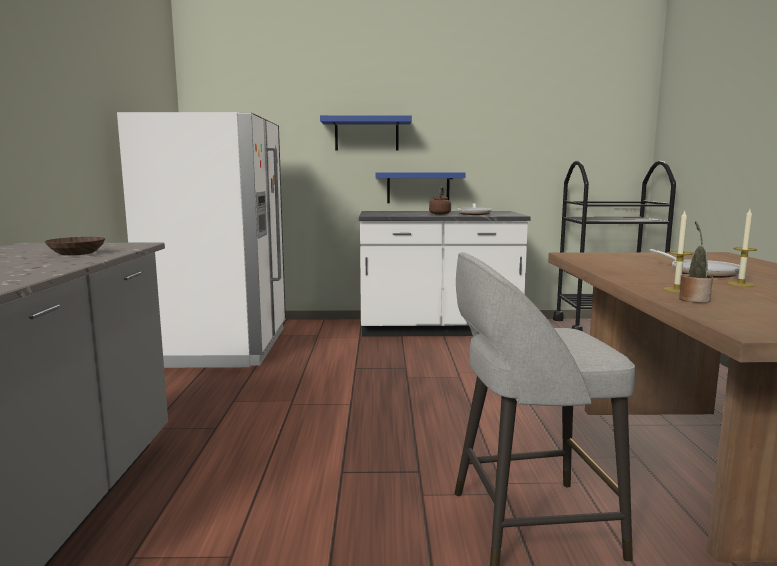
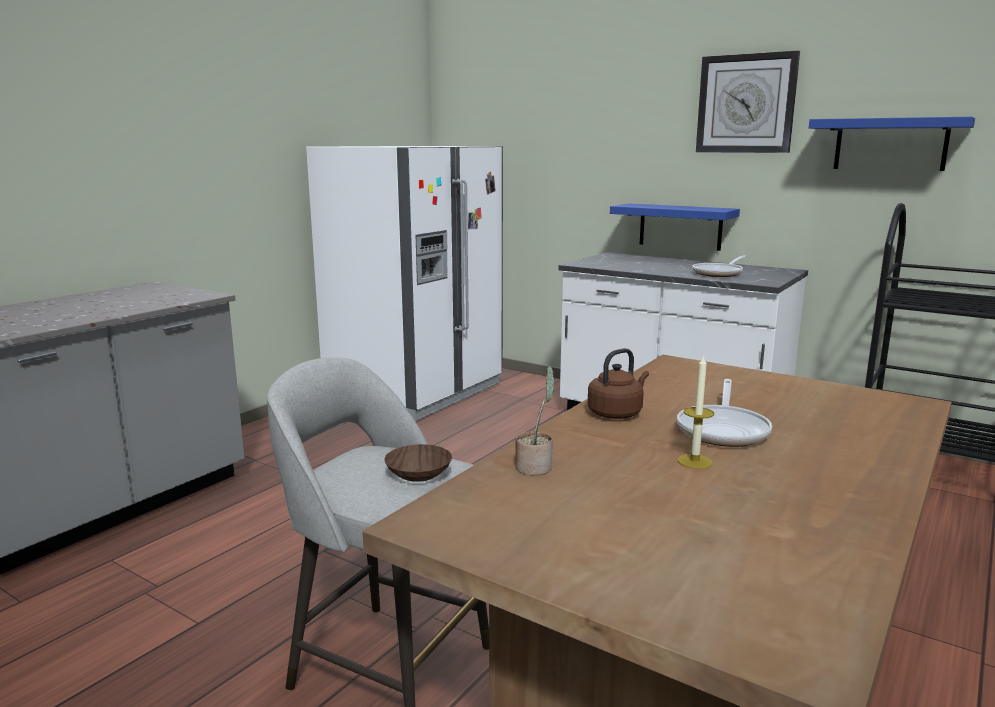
camera: 35 degrees right, 5 degrees up
brown bowl [45,237,105,255] -> brown bowl moved to [384,444,452,482]
blue shelf [320,115,412,150] -> blue shelf moved to [809,117,975,171]
brown kettle [429,186,451,215] -> brown kettle moved to [588,348,649,419]
candle [663,211,693,293] -> none
none -> wall clock [696,51,800,153]

